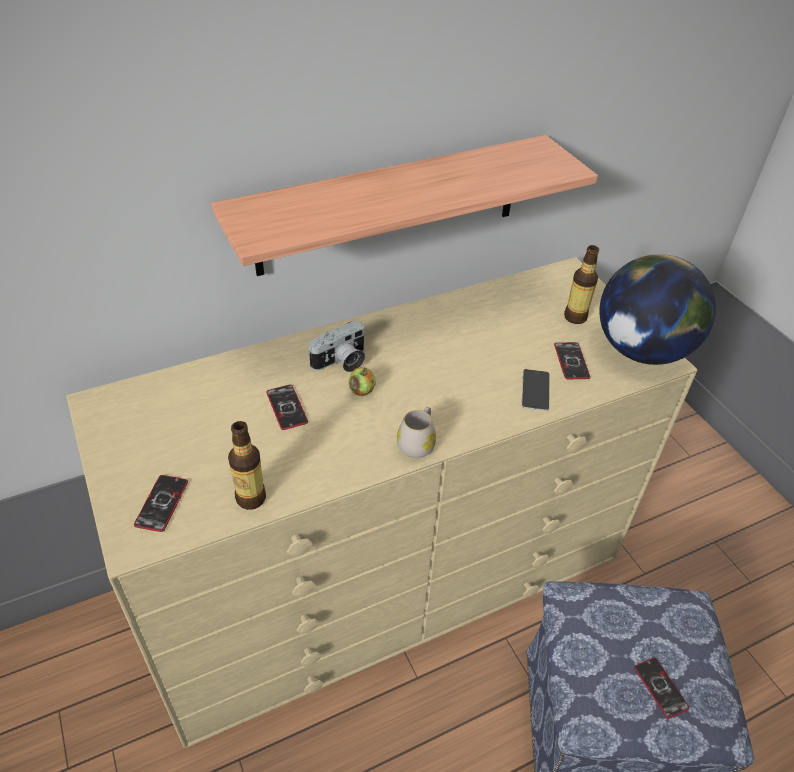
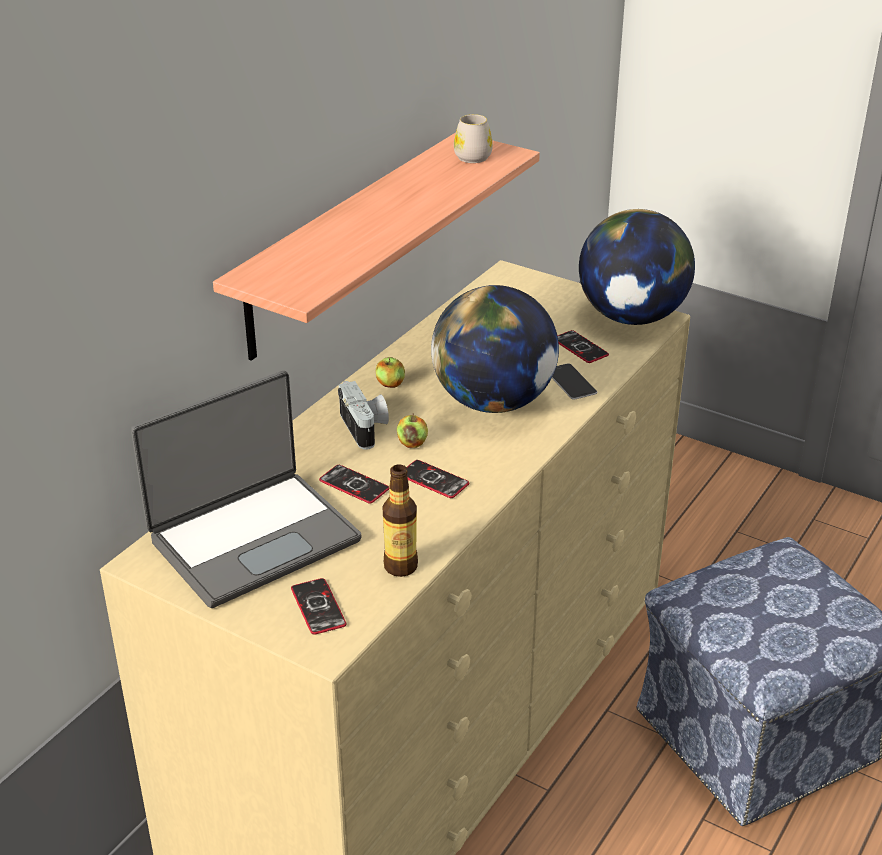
camera: 30 degrees left, 10 degrees down
camera [308,320,365,372] -> camera turned 45 degrees counterclockwise [338,381,389,450]
white mug [397,407,436,458] -> white mug moved to [454,114,493,163]
bottle [564,245,599,324] -> none
phone [634,658,689,719] -> phone moved to [407,460,469,498]
none -> laptop [131,371,362,608]
none -> apple [376,357,405,388]
none -> globe [431,285,559,413]

